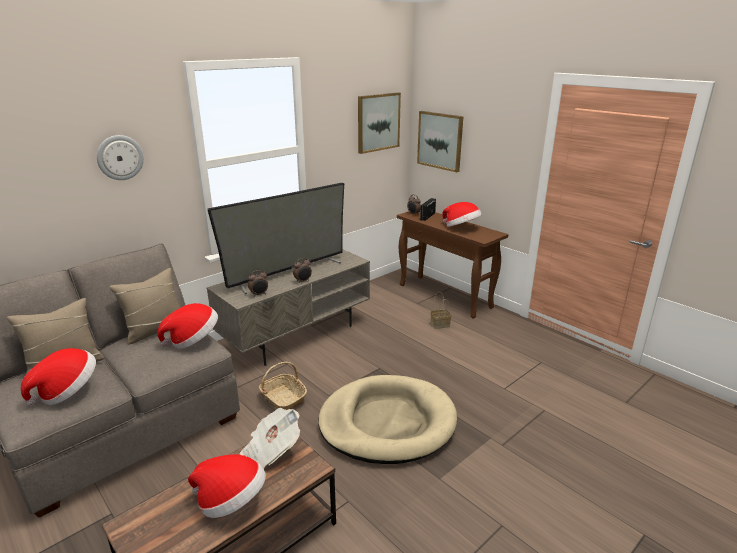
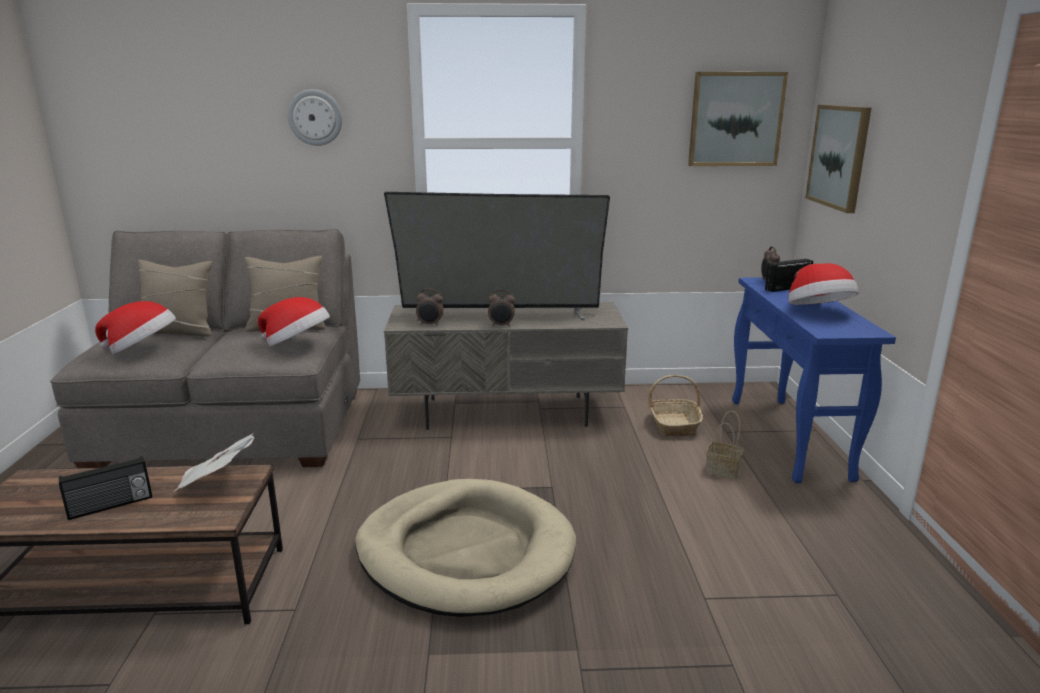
camera: 40 degrees right, 5 degrees down
hat [188,454,266,518] -> radio [59,456,152,520]
basket [259,362,307,410] -> basket moved to [648,375,703,436]
brown console table [397,211,508,319] -> blue console table [732,277,896,483]

